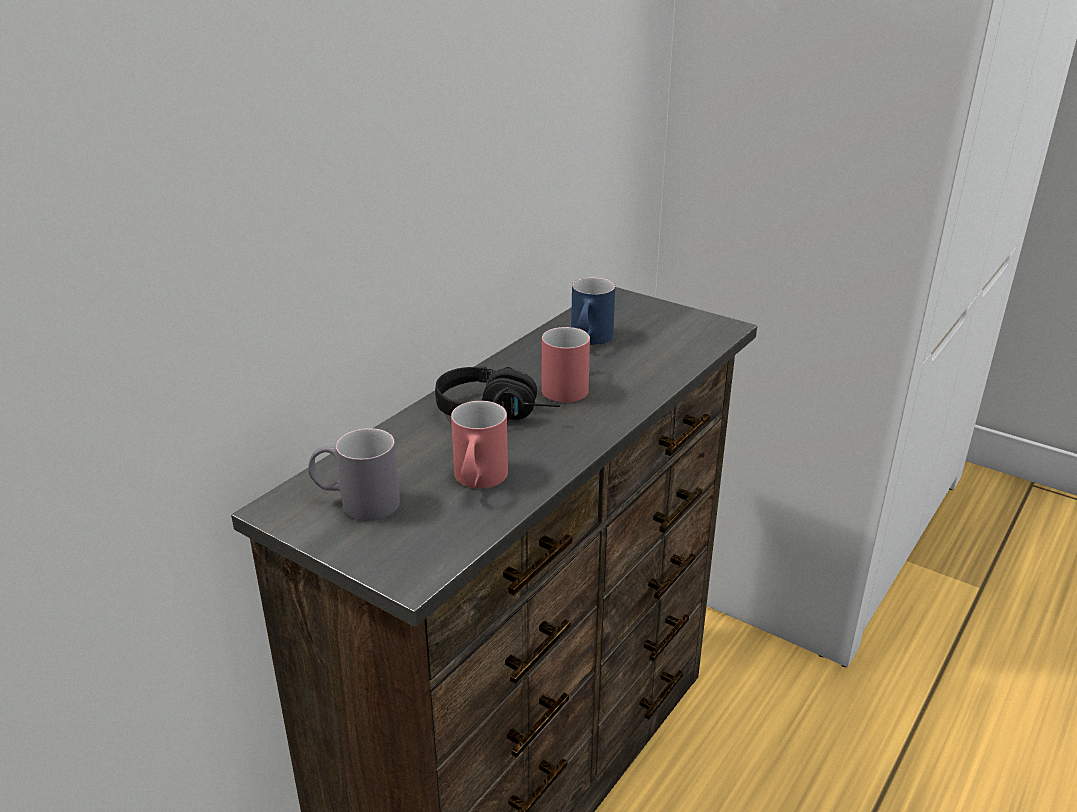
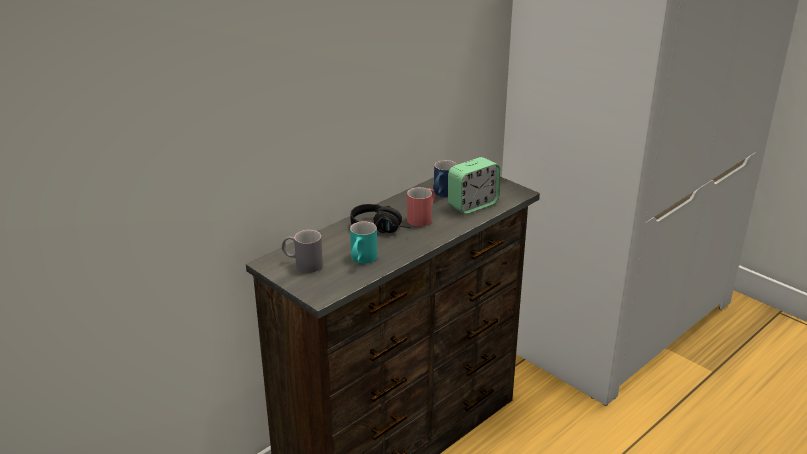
camera: 10 degrees right, 0 degrees up
red mug [451,401,508,489] -> turquoise mug [350,221,377,264]
none -> alarm clock [448,157,500,214]

